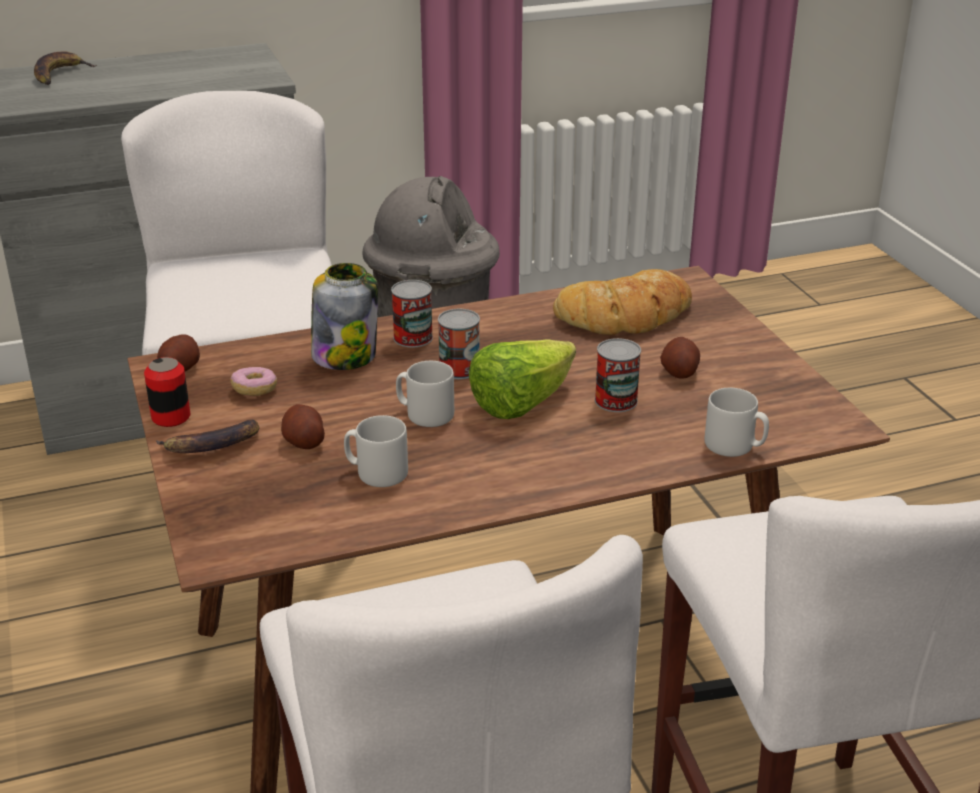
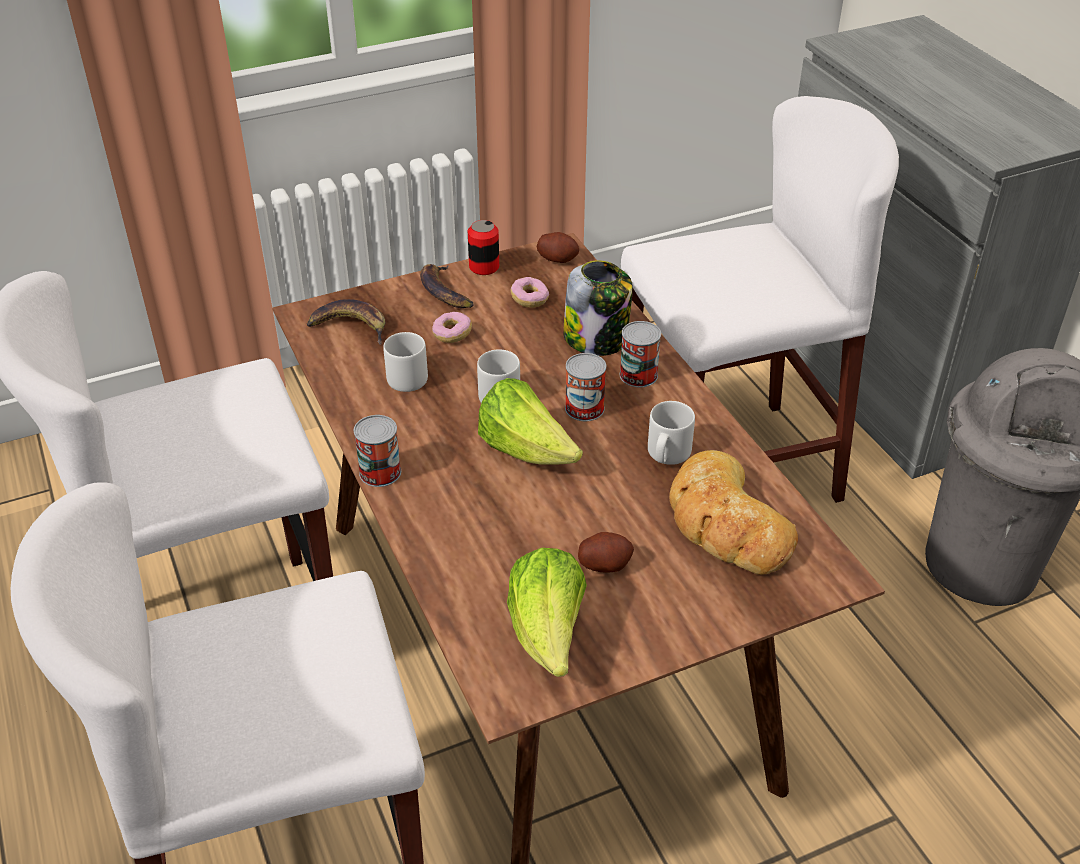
camera: 85 degrees right, 10 degrees up
banana [34,52,97,85] -> banana moved to [307,299,385,345]
potato [281,404,325,449] -> donut [432,312,472,343]
can [595,338,641,412] -> can moved to [354,415,401,487]
grey mug [704,388,769,457] -> grey mug moved to [648,401,695,465]
none -> lettuce [507,548,587,677]

